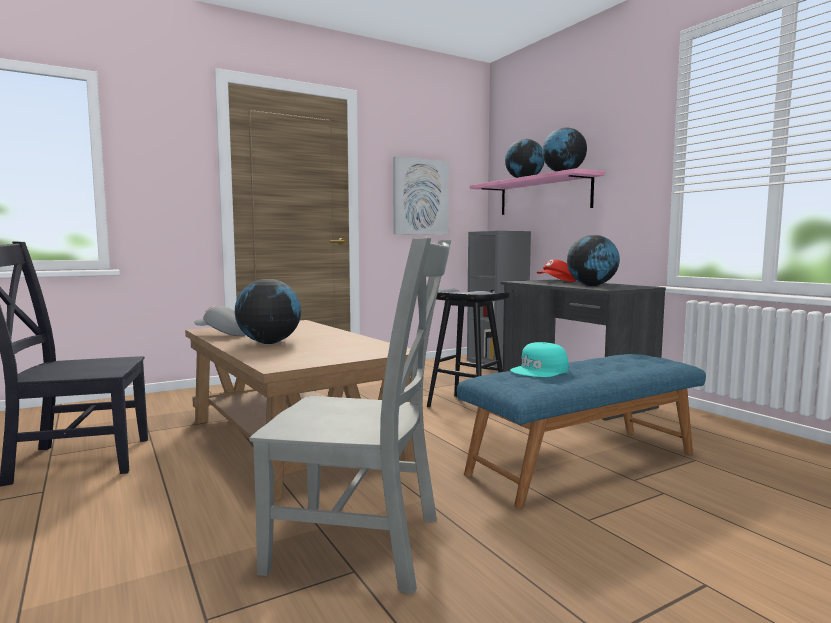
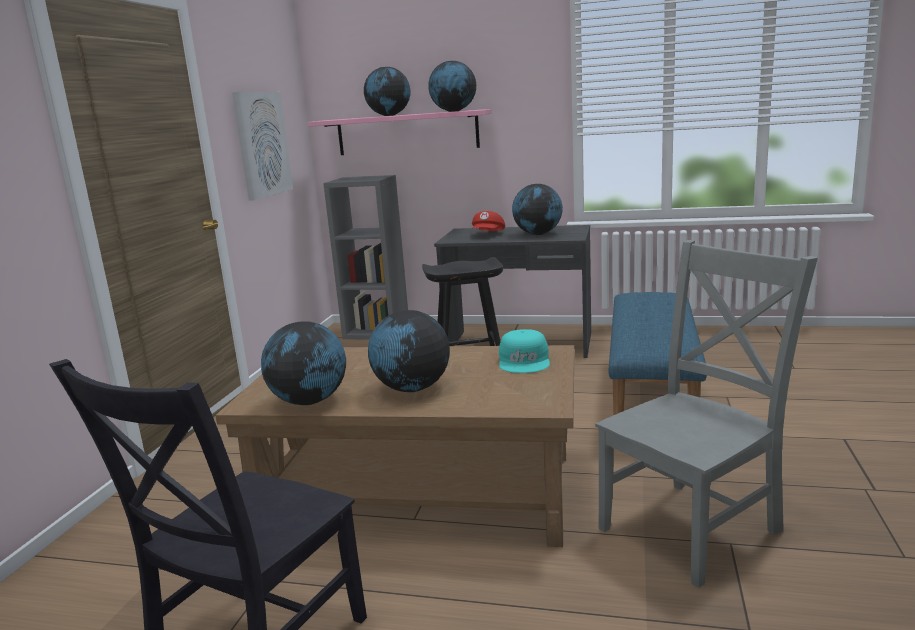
camera: 45 degrees left, 10 degrees up
grey cap [194,306,245,336] -> globe [261,321,346,405]
turquoise cap [510,342,569,377] -> turquoise cap moved to [499,329,550,373]

